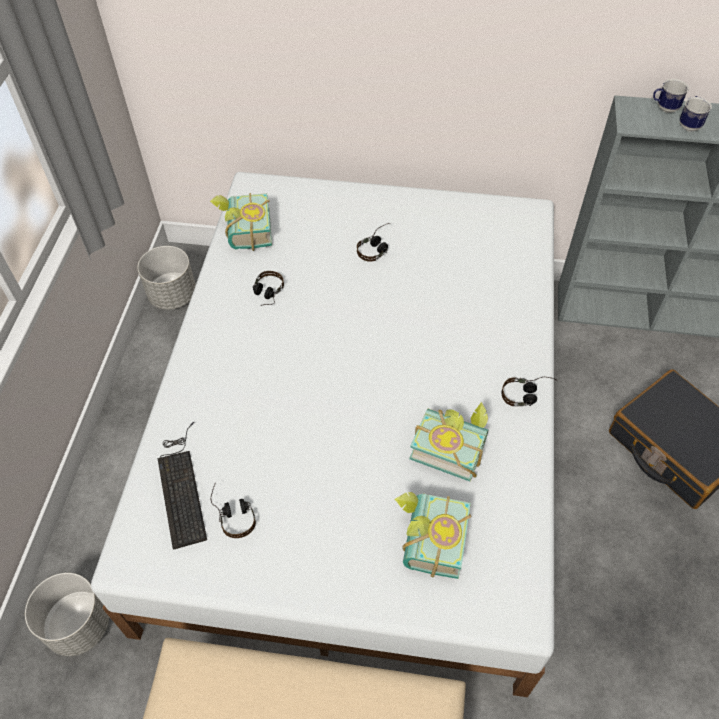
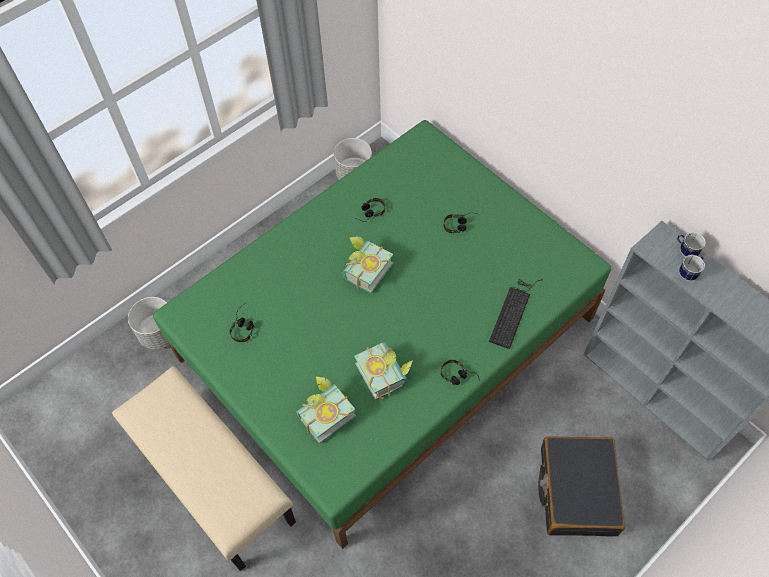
camera: 40 degrees right, 5 degrees up
white bed [91,172,554,697] -> green bed [153,120,611,549]
keyboard [157,422,207,550] -> keyboard moved to [489,279,543,349]
book [210,193,272,251] -> book moved to [342,236,393,293]

